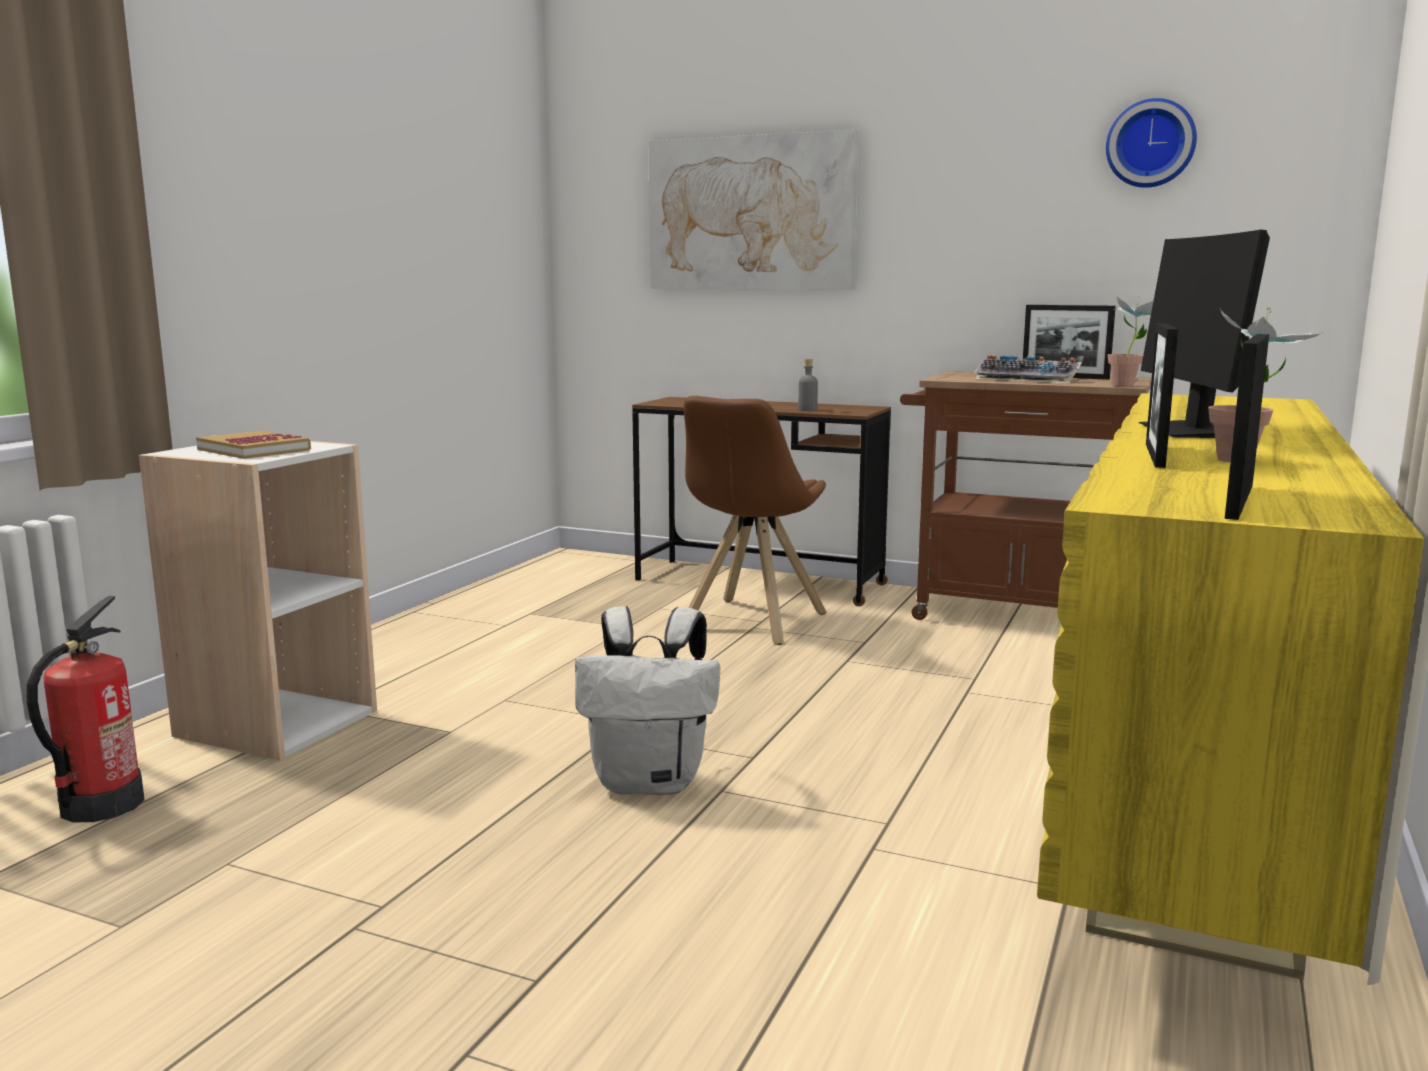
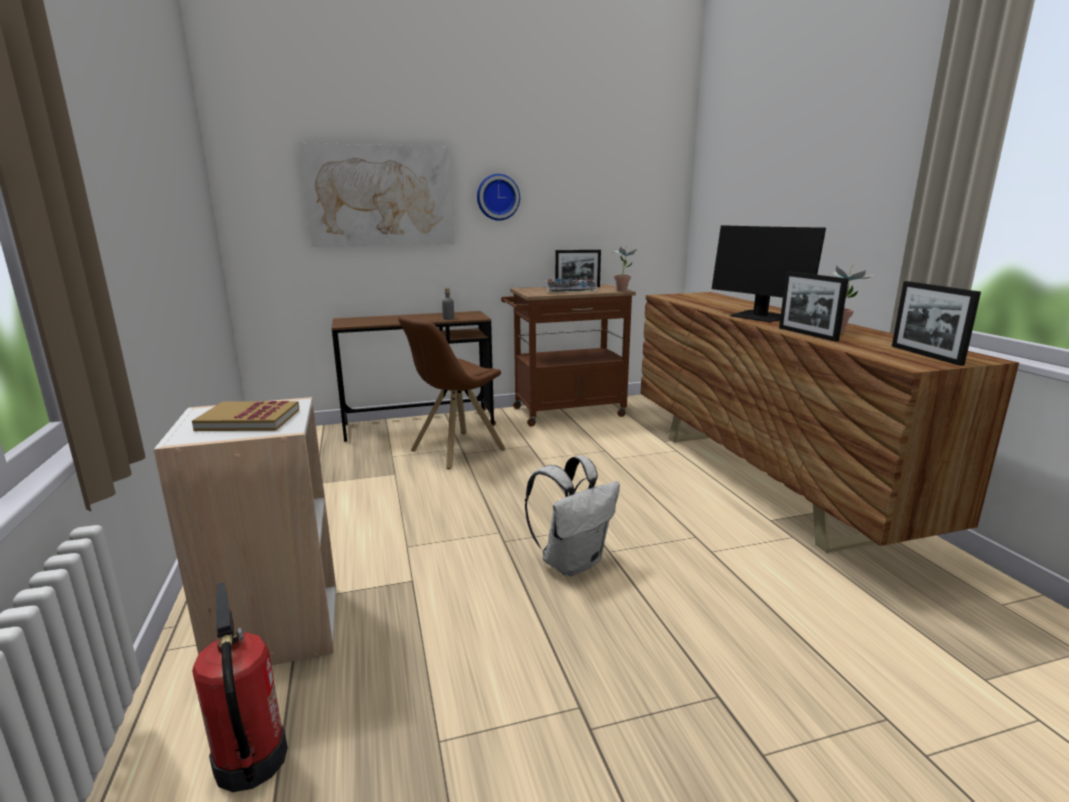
camera: 40 degrees left, 5 degrees up
brown chair [684,396,827,645] -> brown chair turned 60 degrees clockwise [398,315,506,469]
yellow cabinet [1037,393,1425,980] -> brown cabinet [641,292,1019,553]
wall clock [1106,98,1197,188] -> wall clock moved to [477,174,520,221]

